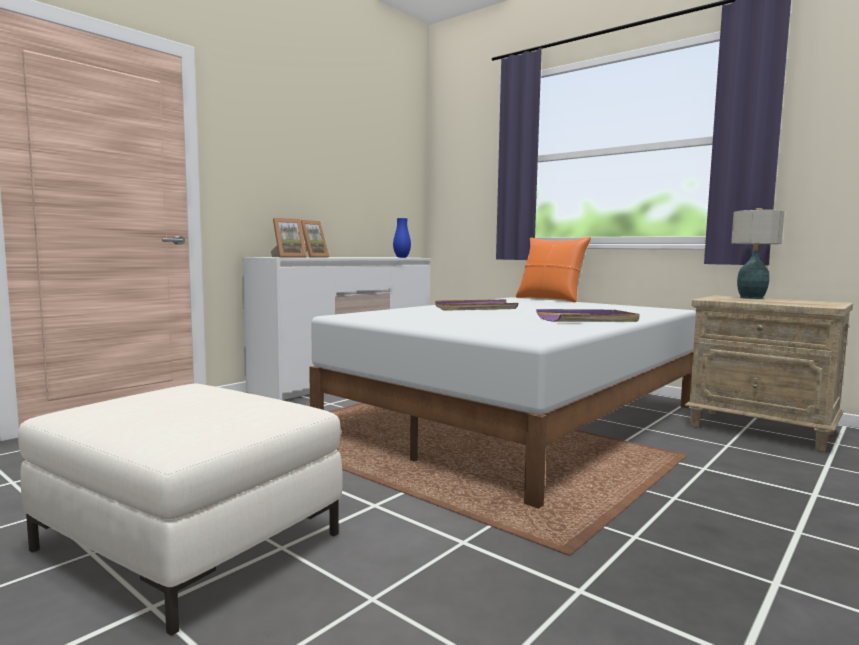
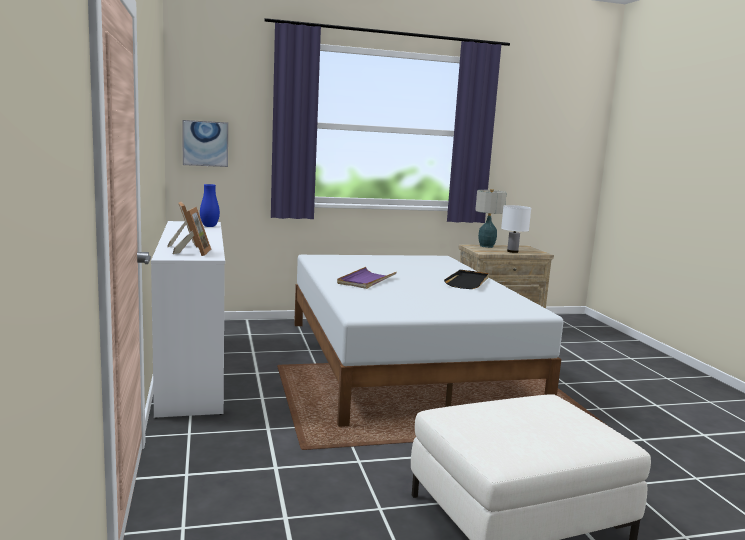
camera: 55 degrees left, 5 degrees up
orange pillow [516,237,591,302] -> none
purple tray [536,309,639,322] -> black tray [444,270,489,289]
none -> picture [182,120,228,167]
none -> white table lamp [501,205,531,253]

